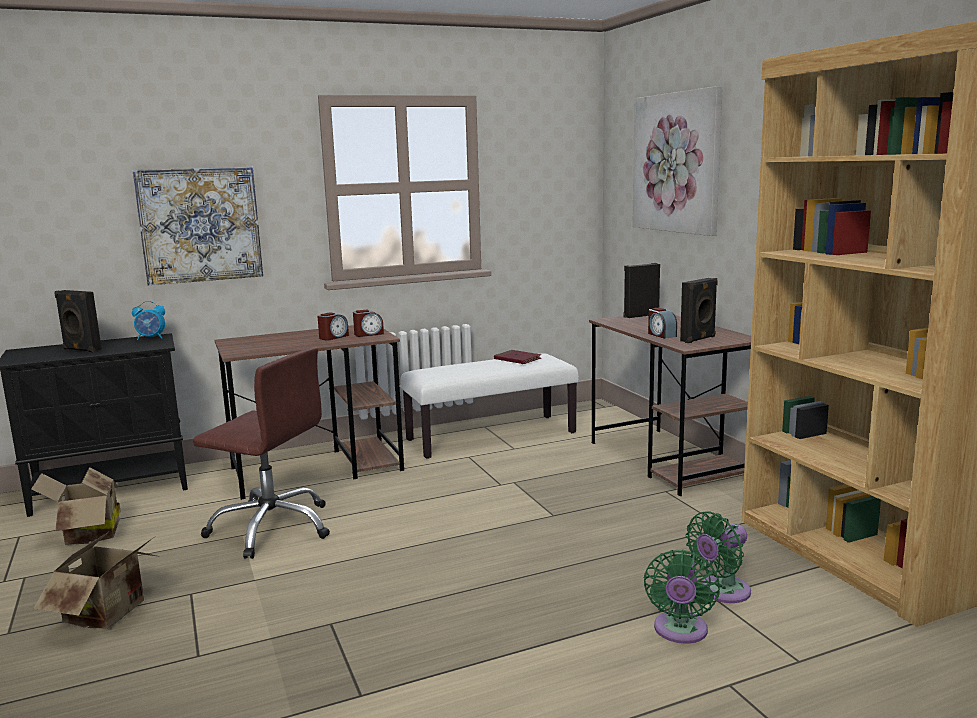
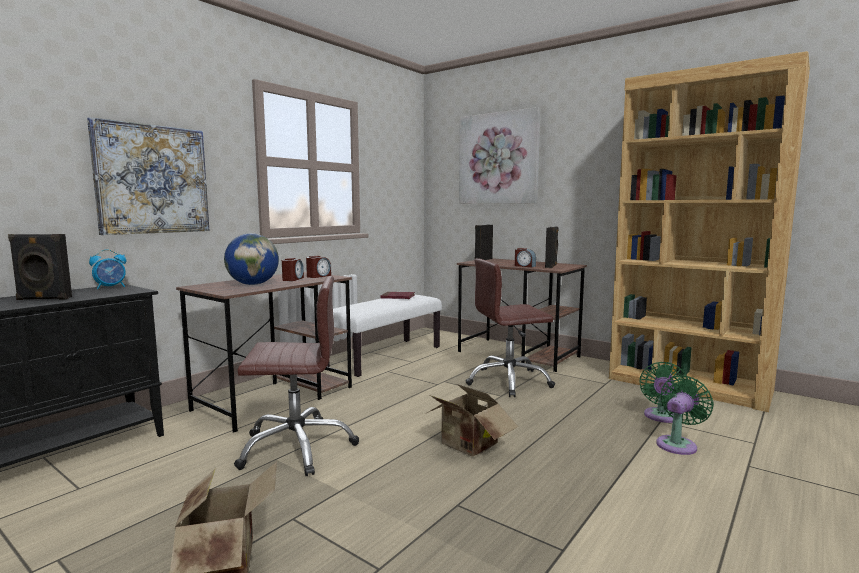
camera: 30 degrees left, 5 degrees down
cardboard box [31,467,121,545] -> cardboard box moved to [425,384,518,457]
green fan [644,550,720,644] -> green fan turned 120 degrees counterclockwise [656,375,714,455]
none -> globe [224,233,279,285]
none -> brown office chair [466,258,555,397]

